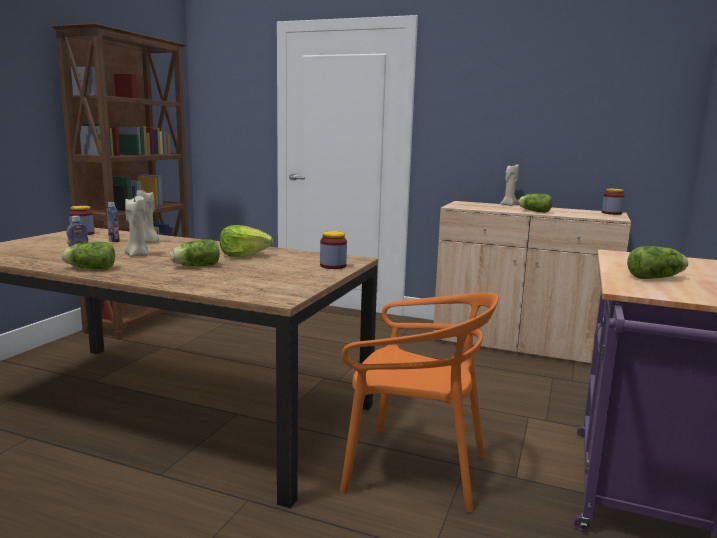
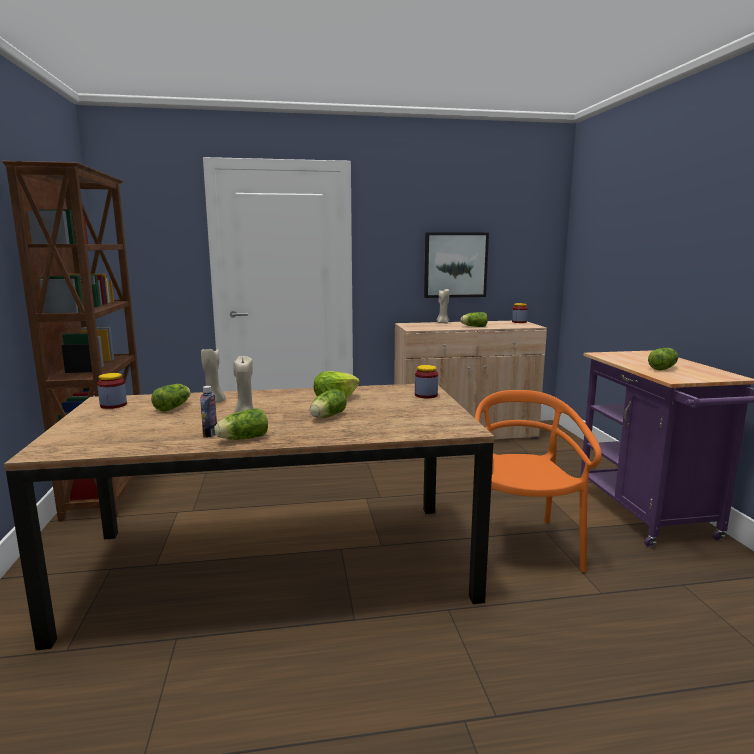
camera: 30 degrees left, 0 degrees up
bottle [107,202,120,242] -> lettuce [151,384,191,412]
orange chair [340,292,498,513] -> orange chair turned 75 degrees counterclockwise [475,390,602,572]
none -> picture [424,232,489,298]

